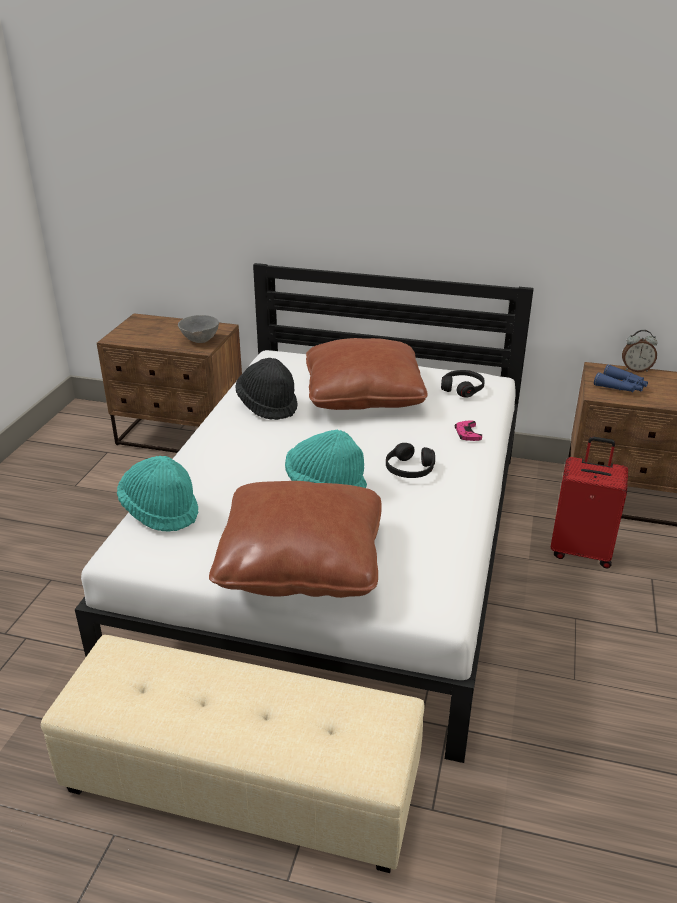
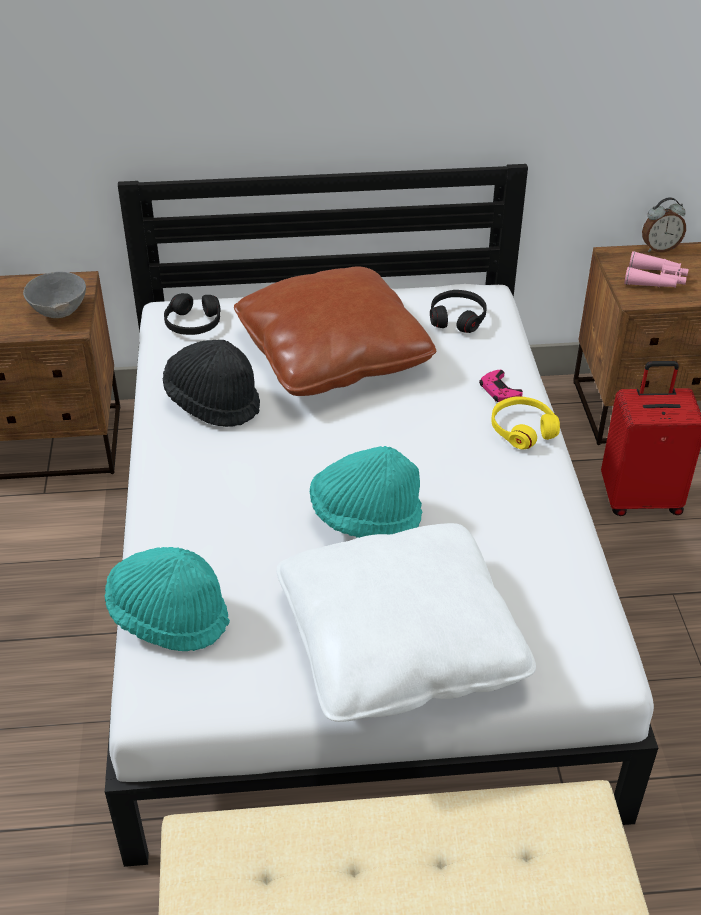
camera: 20 degrees left, 10 degrees up
brown pillow [209,481,382,598] -> white pillow [276,523,536,722]
black headphones [386,443,435,478] -> black headphones moved to [164,293,221,335]
blue binoculars [594,364,648,392] -> pink binoculars [624,251,689,288]
none -> yellow headphones [491,396,560,449]

